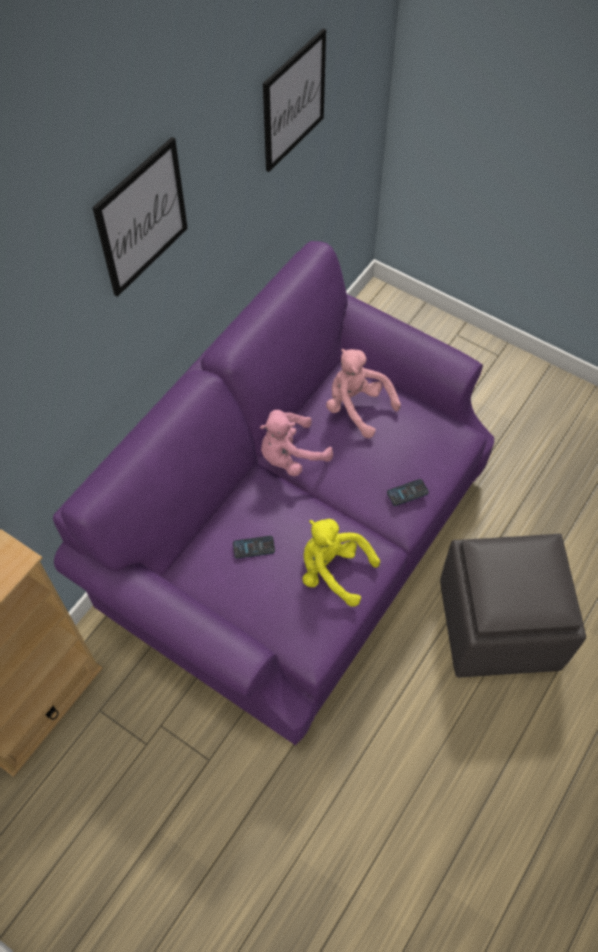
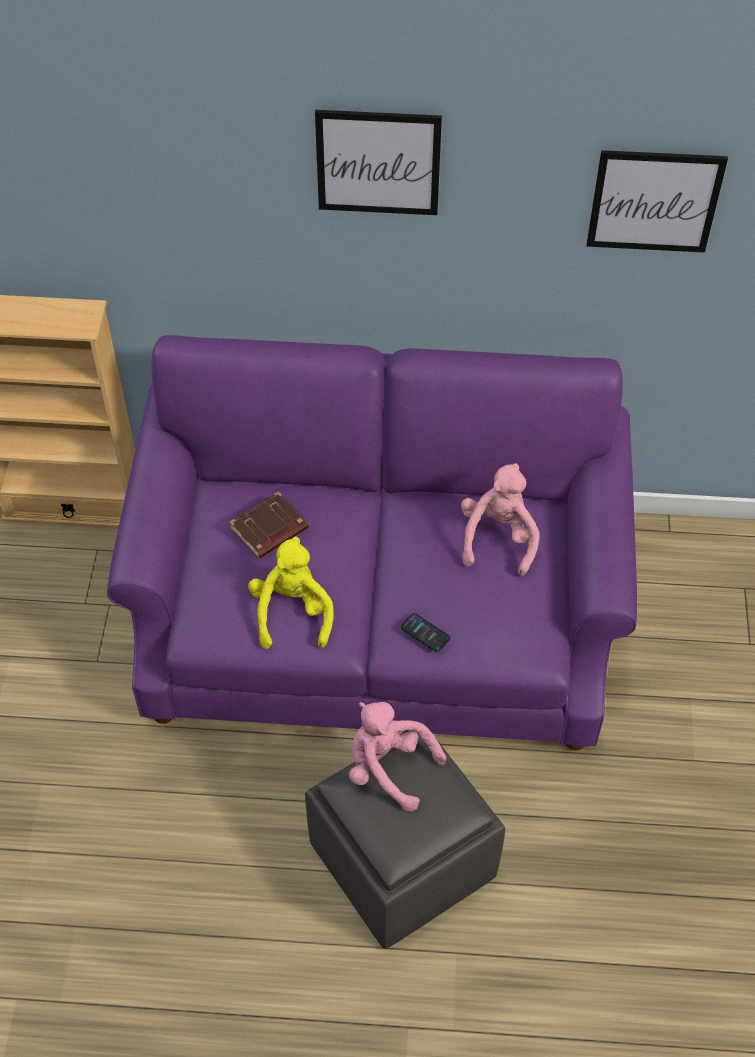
camera: 60 degrees right, 5 degrees down
phone [233,536,275,559] -> brown book [229,491,309,559]
pink plush toy [260,410,333,476] -> pink plush toy moved to [349,702,446,811]

